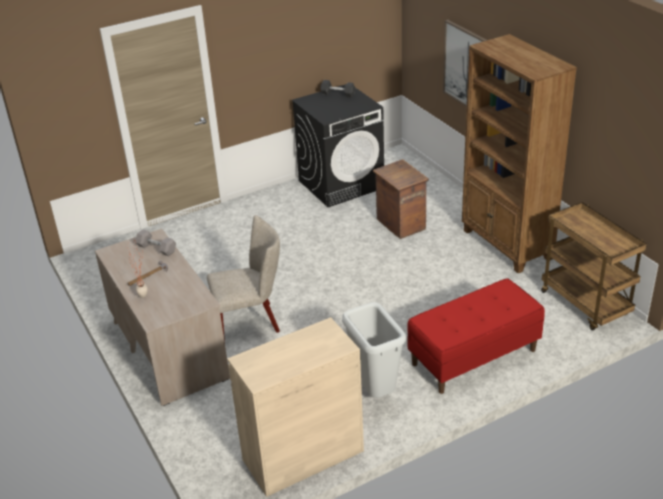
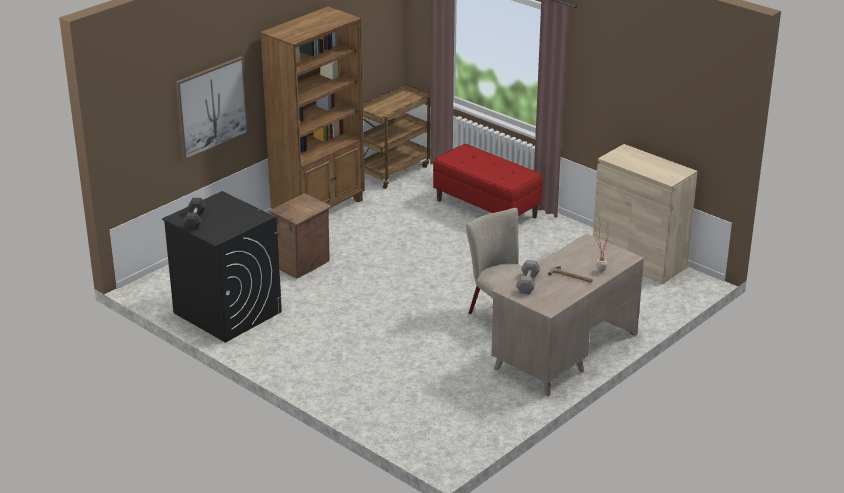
camera: 110 degrees left, 5 degrees down
grey trash can [342,302,406,398] -> none

